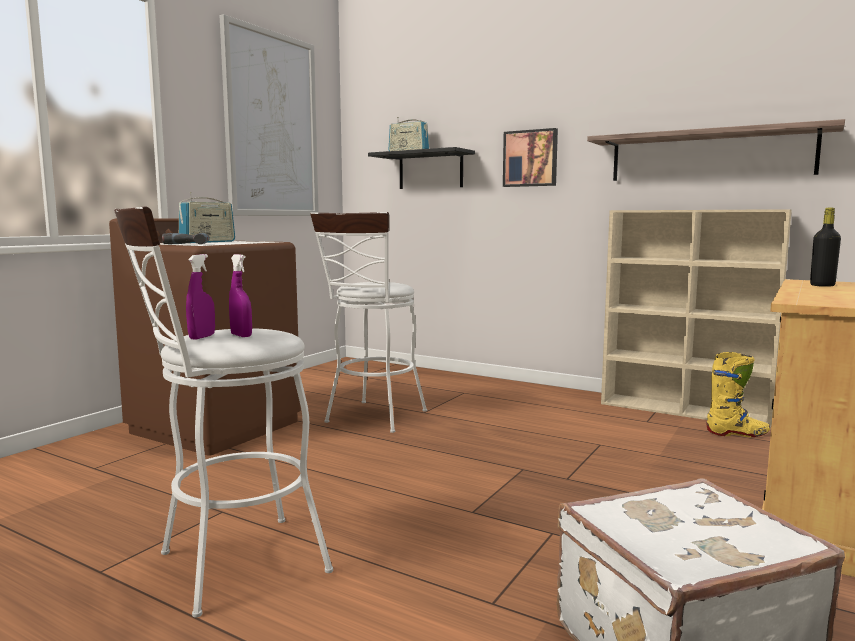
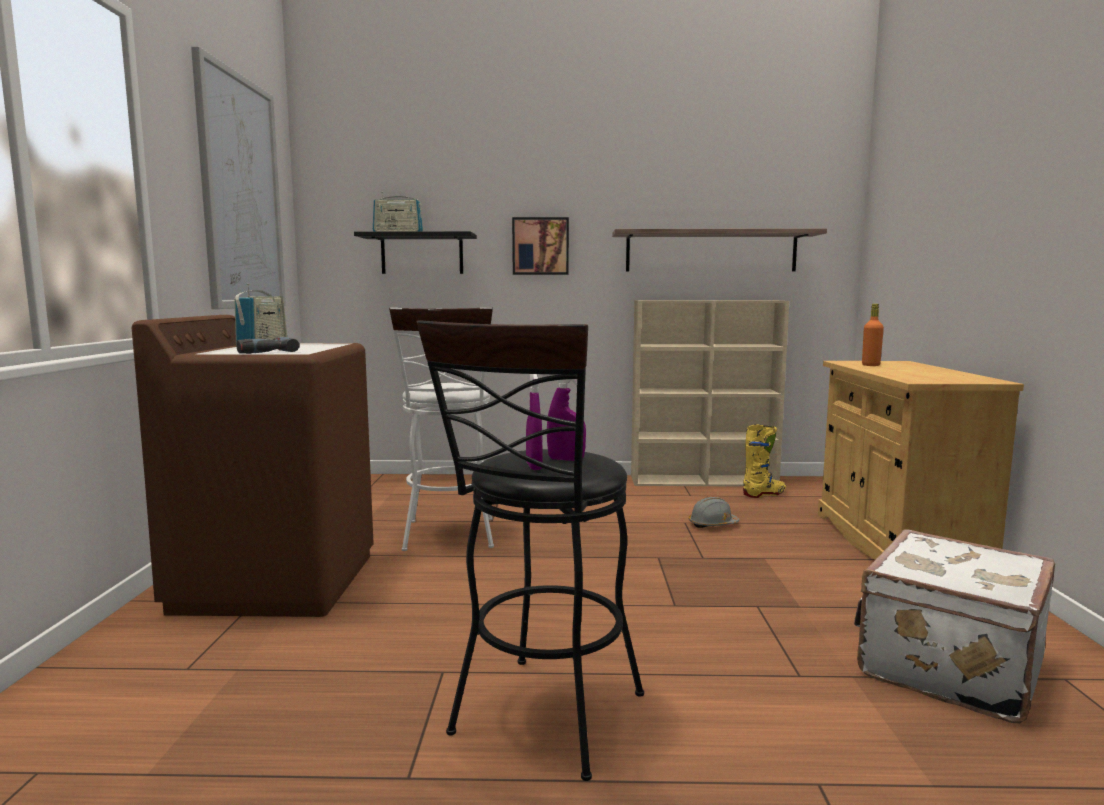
camera: 30 degrees left, 0 degrees up
white stool [114,207,333,617] -> black stool [416,320,644,781]
black bottle [810,208,841,287] -> orange bottle [862,304,884,366]
none -> grey hard hat [689,497,739,528]

